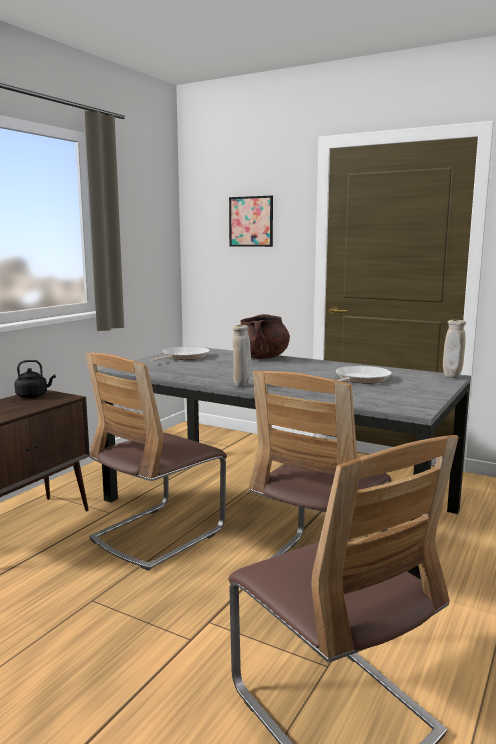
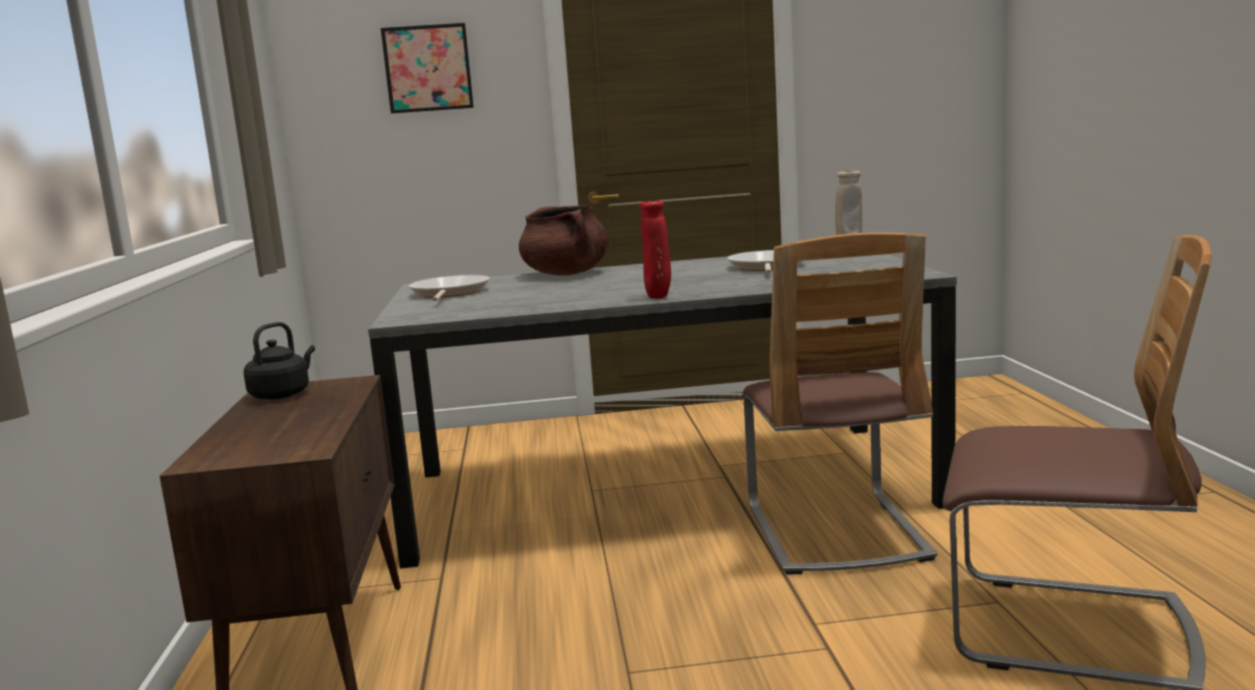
camera: 35 degrees left, 0 degrees up
chair [86,353,227,571] -> none
beige vase [233,325,251,387] -> red vase [639,200,671,299]

